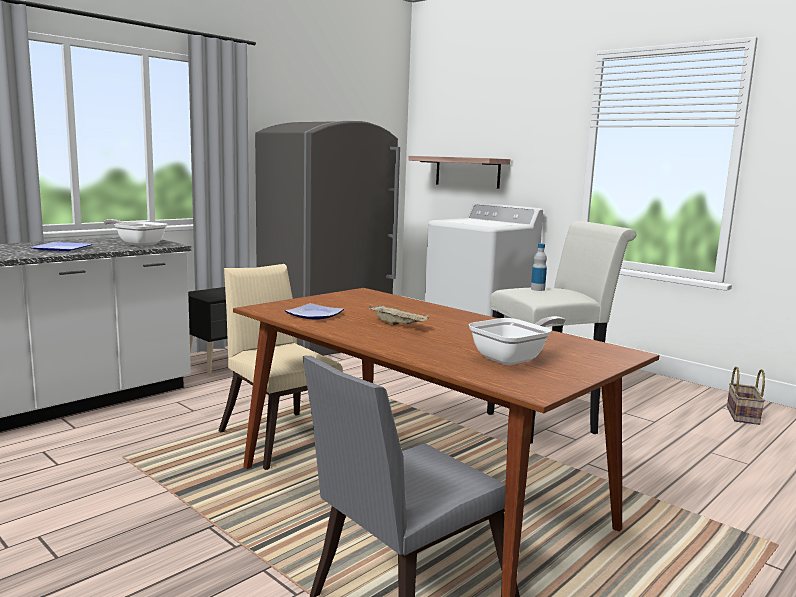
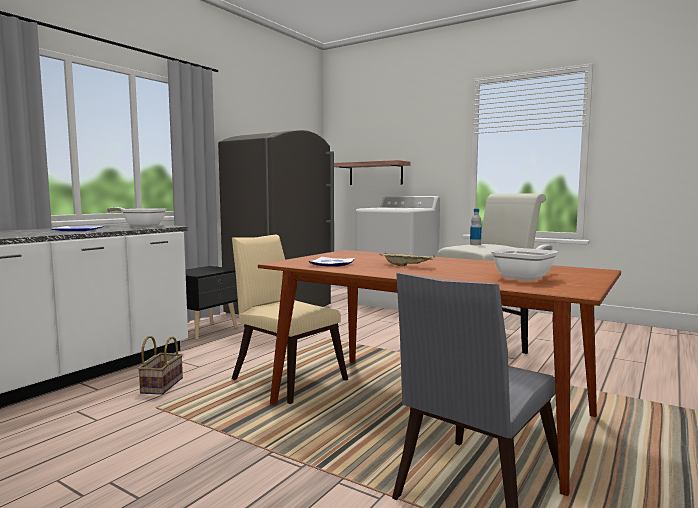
camera: 10 degrees left, 5 degrees down
basket [727,366,765,425] -> basket moved to [138,336,183,395]

